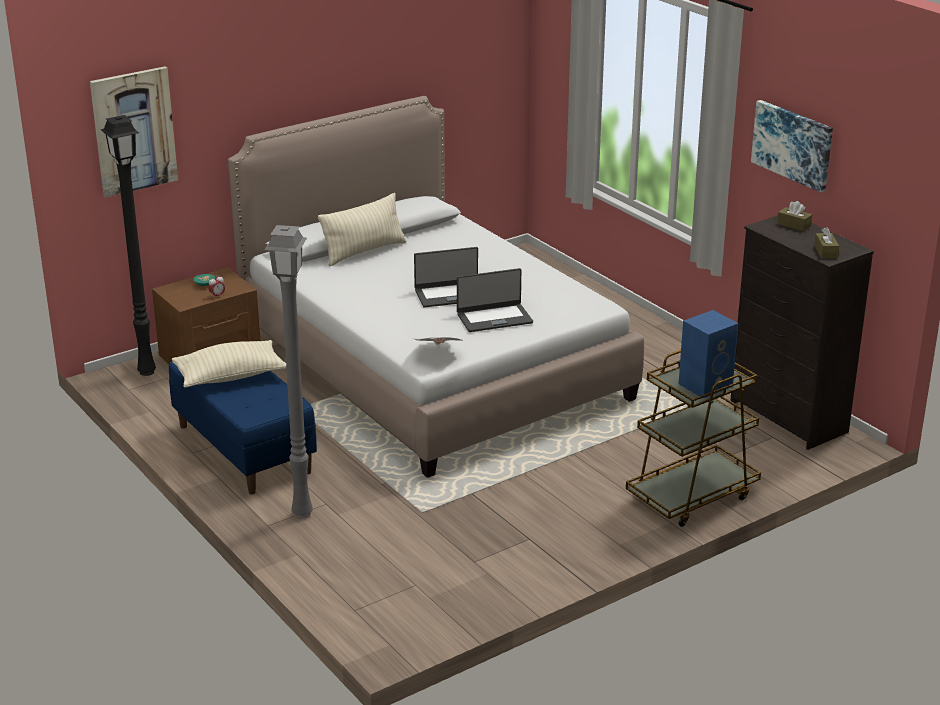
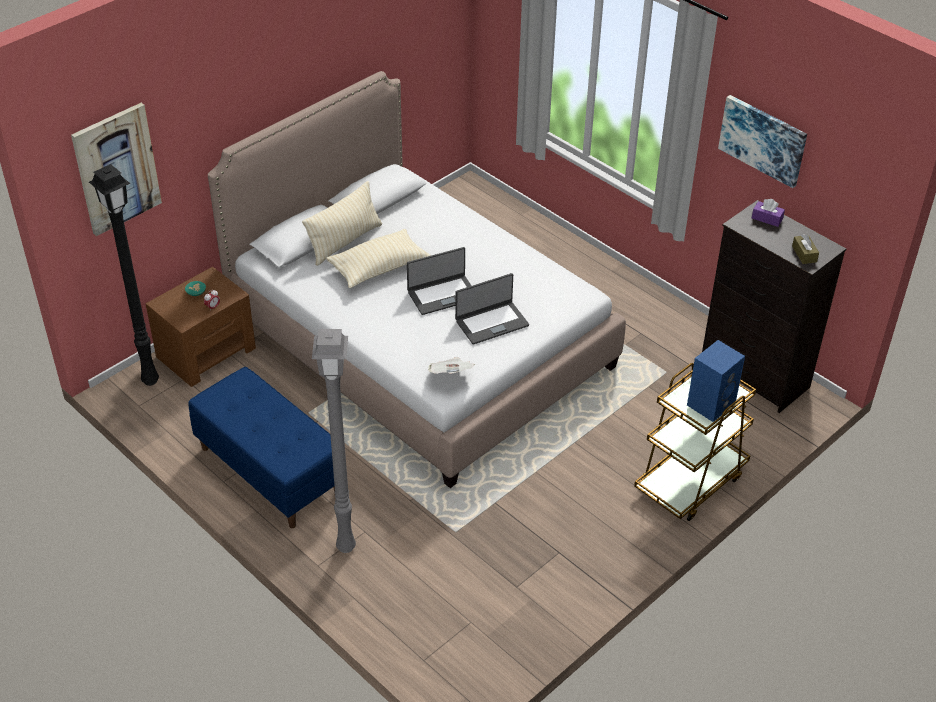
camera: 10 degrees left, 15 degrees up
beige pillow [172,340,286,388] -> beige pillow moved to [326,229,430,288]
brown tissue box [777,201,812,231] -> purple tissue box [752,199,785,227]

